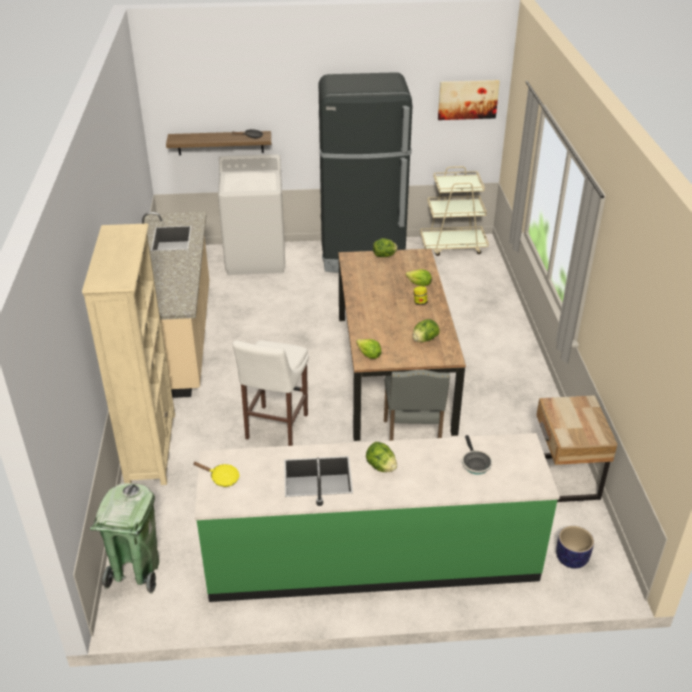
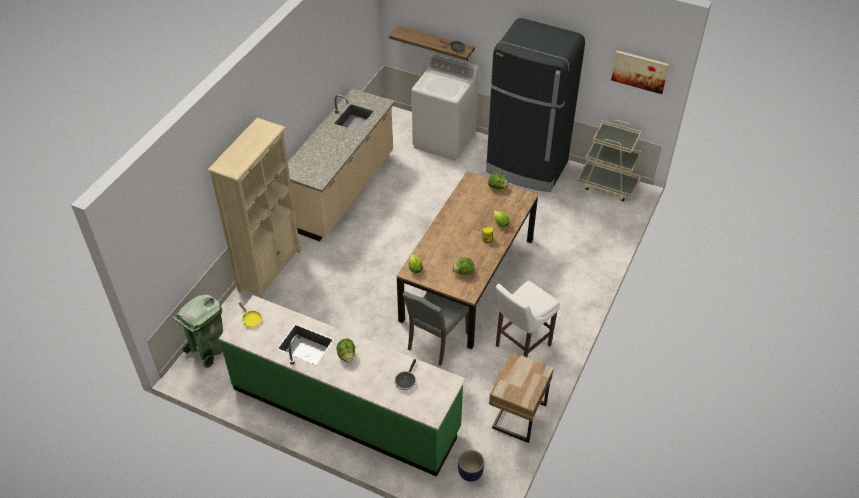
camera: 30 degrees right, 10 degrees up
white stool [233,340,309,446] -> white stool moved to [496,281,560,357]

